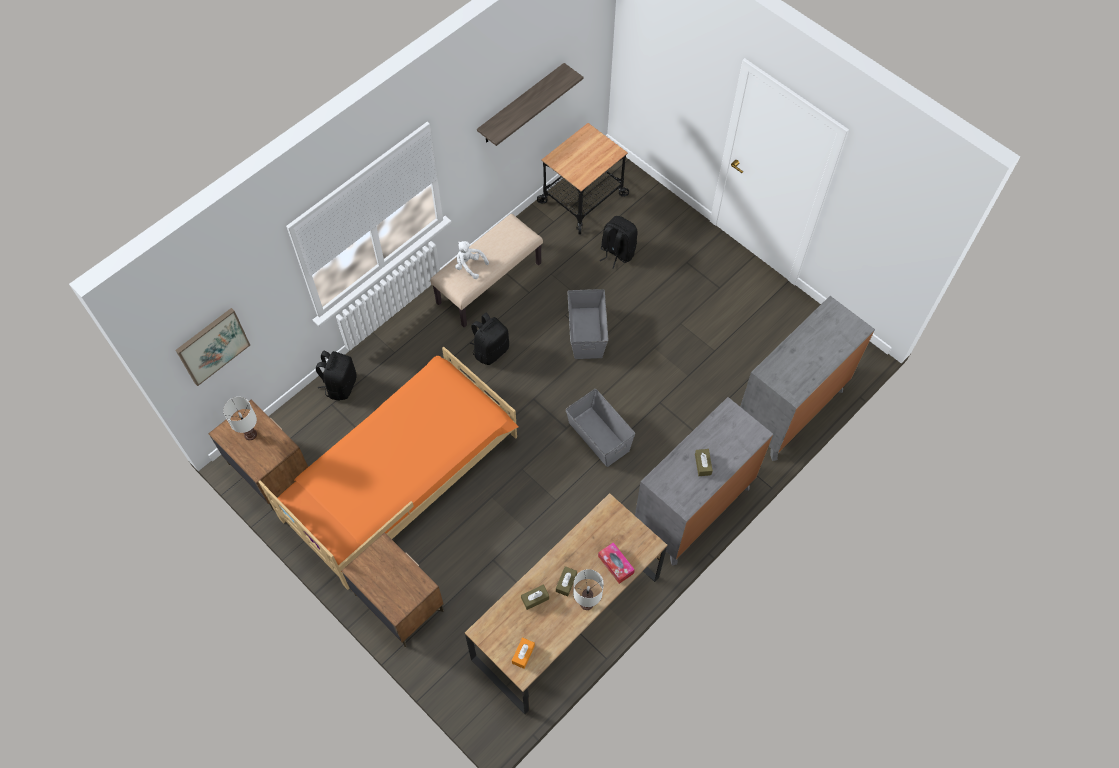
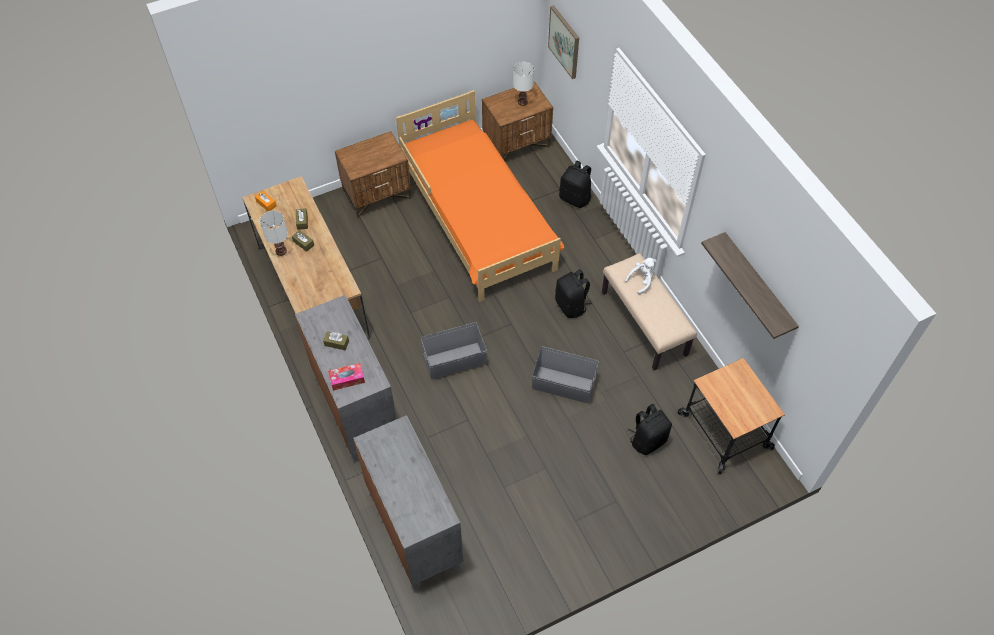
camera: 110 degrees right, 5 degrees down
tissue box [598,542,635,584] -> tissue box moved to [328,363,365,391]

